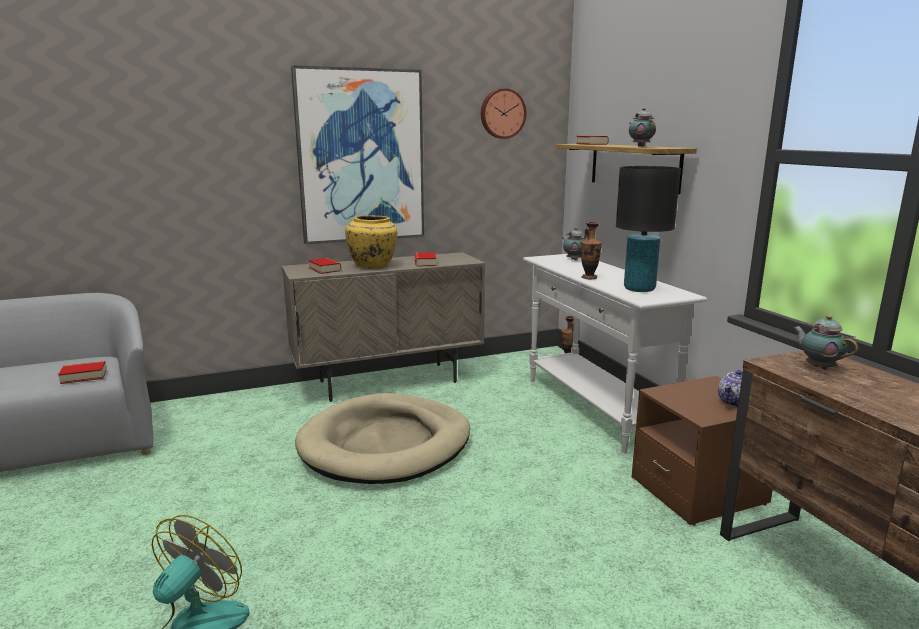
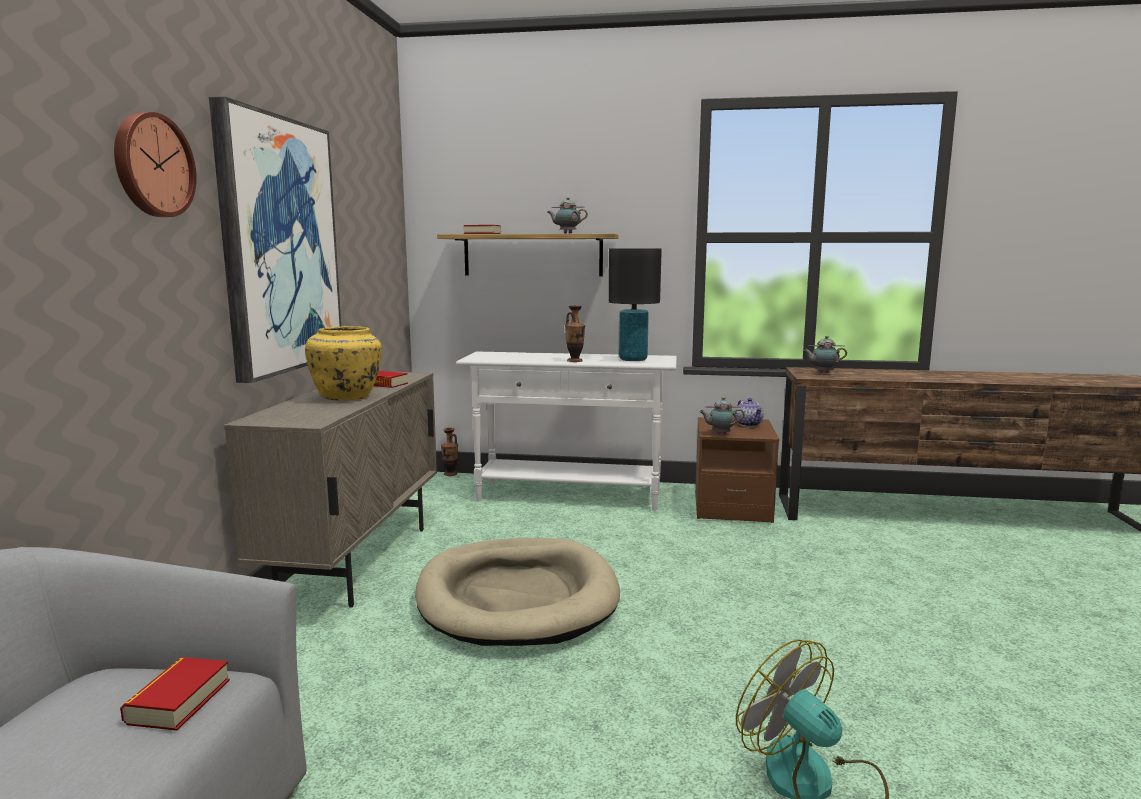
camera: 60 degrees left, 5 degrees down
book [308,258,341,274] -> none
wall clock [481,88,527,139] -> wall clock moved to [114,112,197,217]
teapot [562,228,584,261] -> teapot moved to [699,397,745,434]

